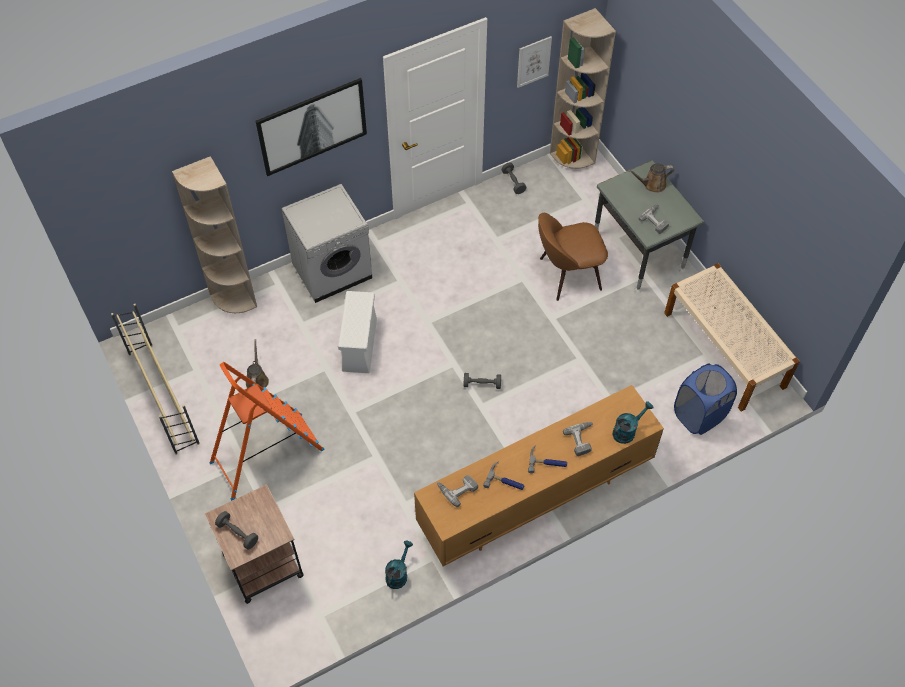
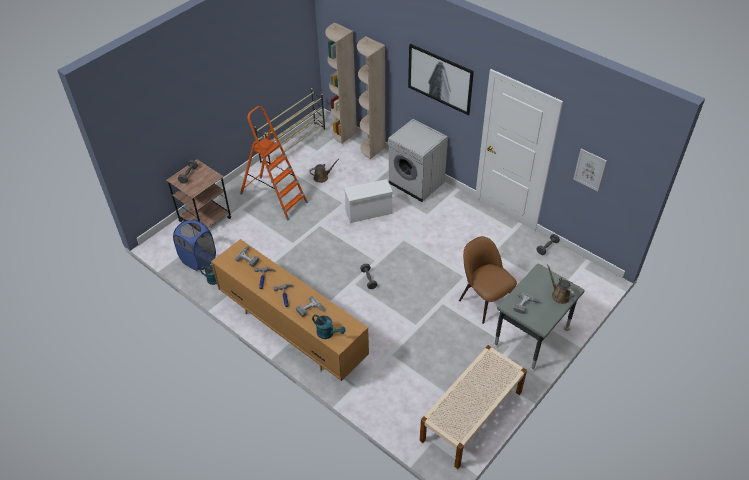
camera: 70 degrees right, 10 degrees down
beige bookcase [550,8,616,169] -> beige bookcase moved to [325,22,357,144]
blue laundry basket [674,363,737,435] -> blue laundry basket moved to [173,219,216,271]

